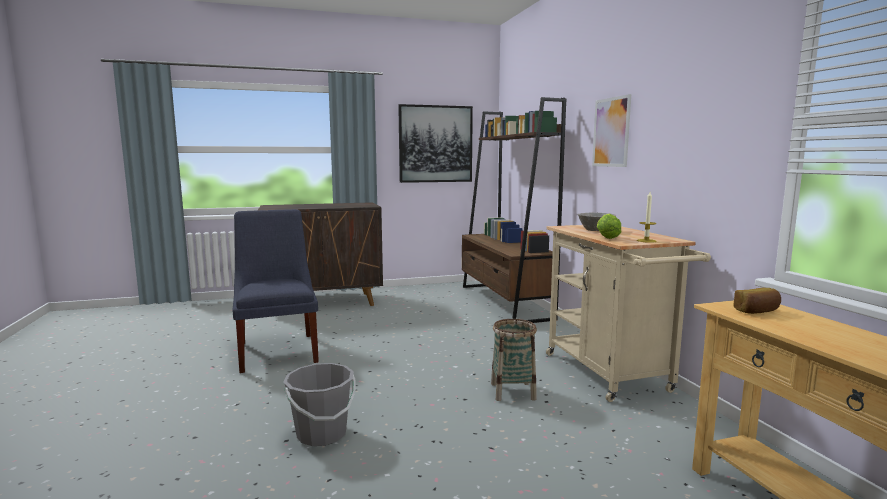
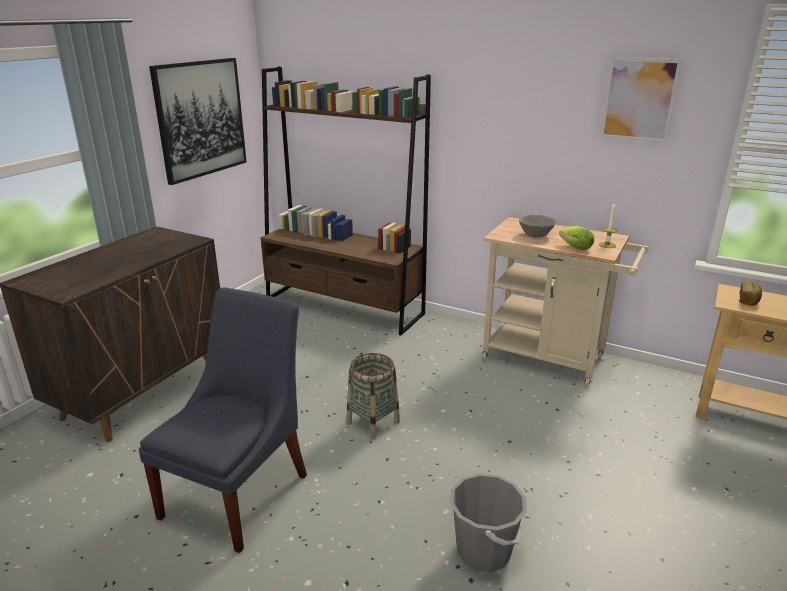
camera: 45 degrees left, 15 degrees up
blue chair [233,209,319,373] -> blue chair turned 90 degrees clockwise [139,287,307,553]
basket [491,319,537,401] -> basket moved to [346,353,400,440]
picture [592,94,631,167] -> picture moved to [599,57,683,143]

